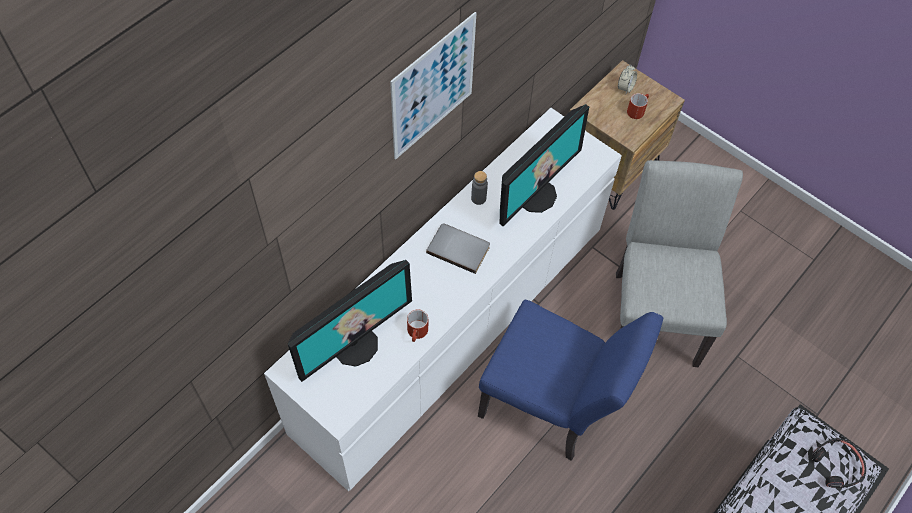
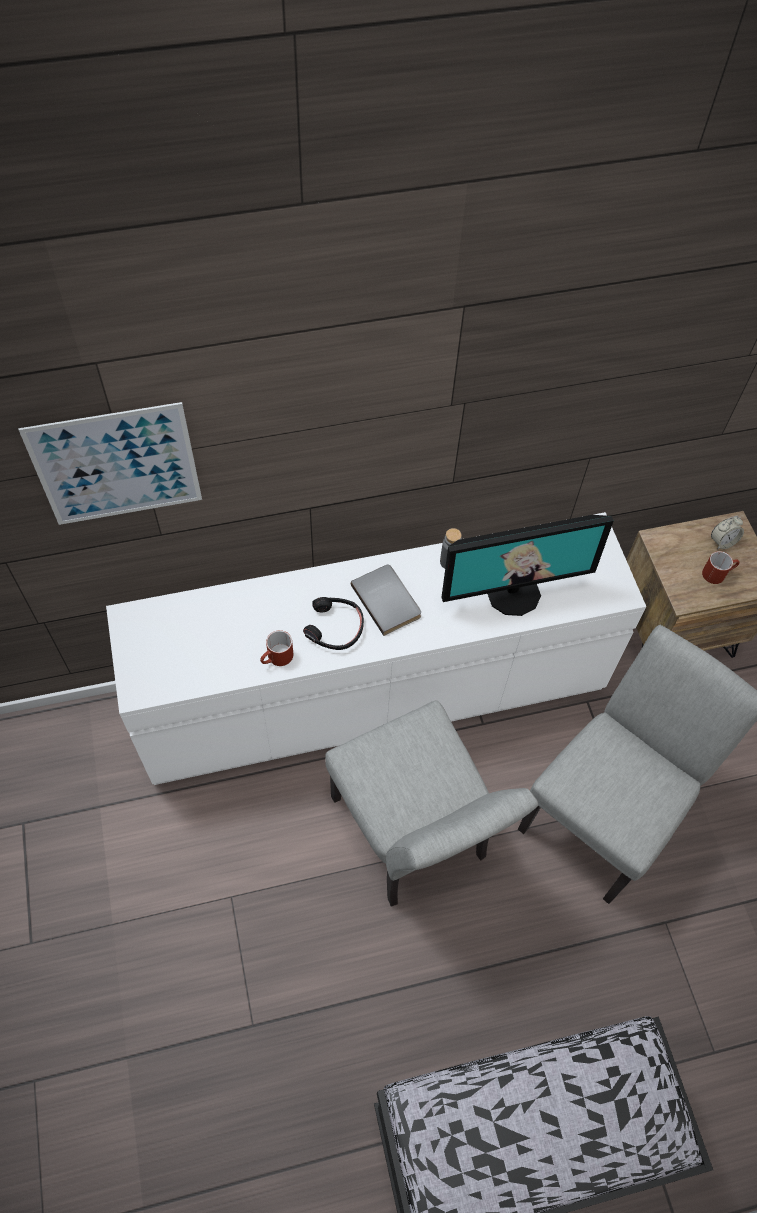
camera: 35 degrees right, 0 degrees up
monitor [288,260,412,382] -> none
picture [390,12,476,160] -> picture moved to [18,402,202,525]
blue chair [478,300,663,461] -> grey chair [325,700,538,907]
black headphones [811,438,866,488] -> black headphones moved to [303,597,364,650]

